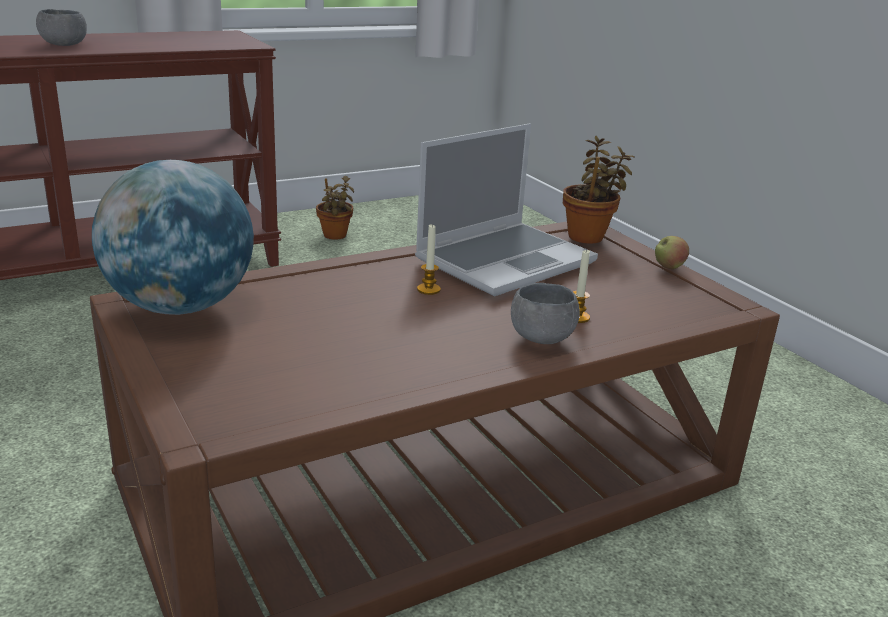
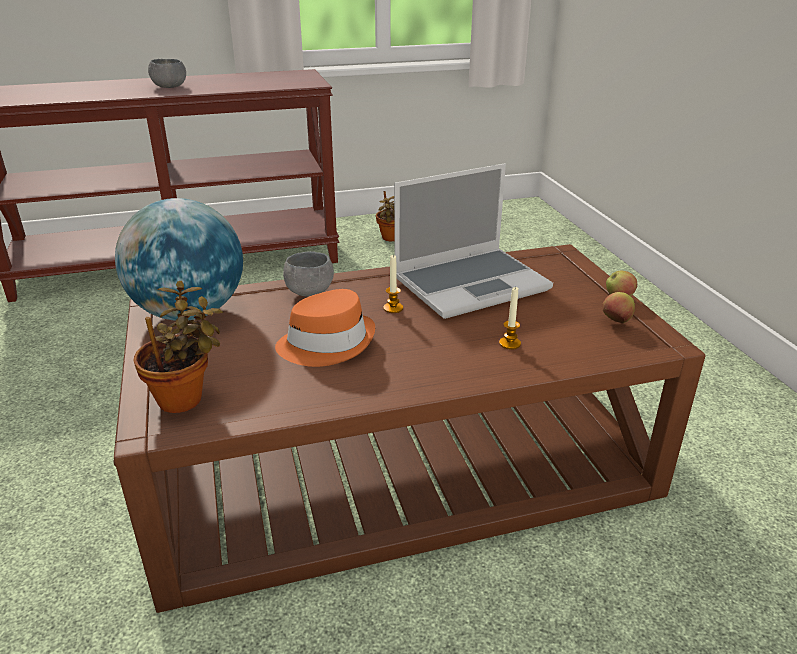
camera: 15 degrees right, 5 degrees up
grey bowl [511,283,580,344] -> grey bowl moved to [283,251,334,296]
potted plant [563,136,635,244] -> potted plant moved to [134,281,223,413]
none -> orange hat [275,289,375,367]
none -> apple [602,292,635,323]

